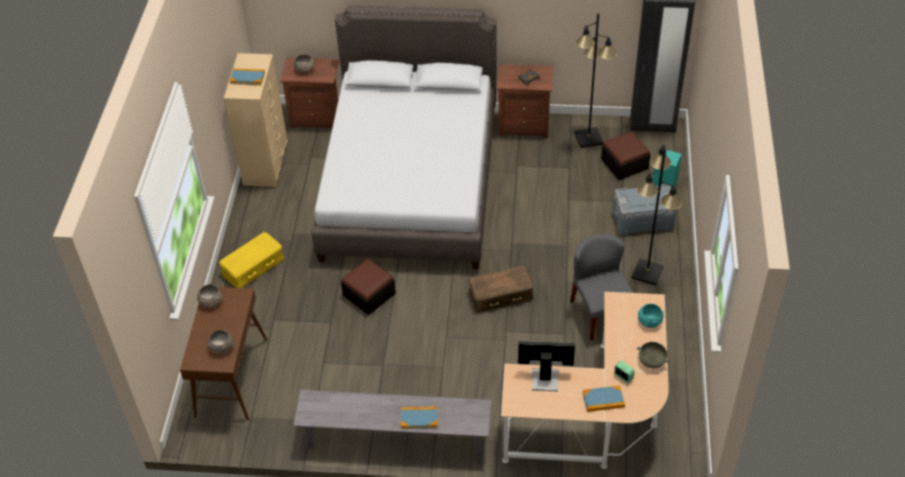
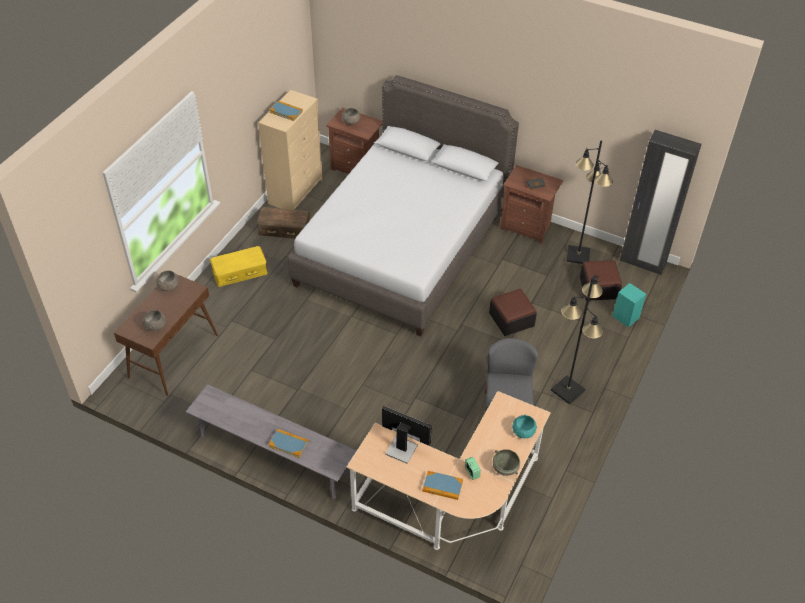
camera: 20 degrees right, 0 degrees up
ottoman [341,259,396,315] -> ottoman moved to [489,289,537,336]
brown storage box [468,266,534,312] -> brown storage box moved to [256,207,310,239]
grey storage box [613,184,677,235] -> none

